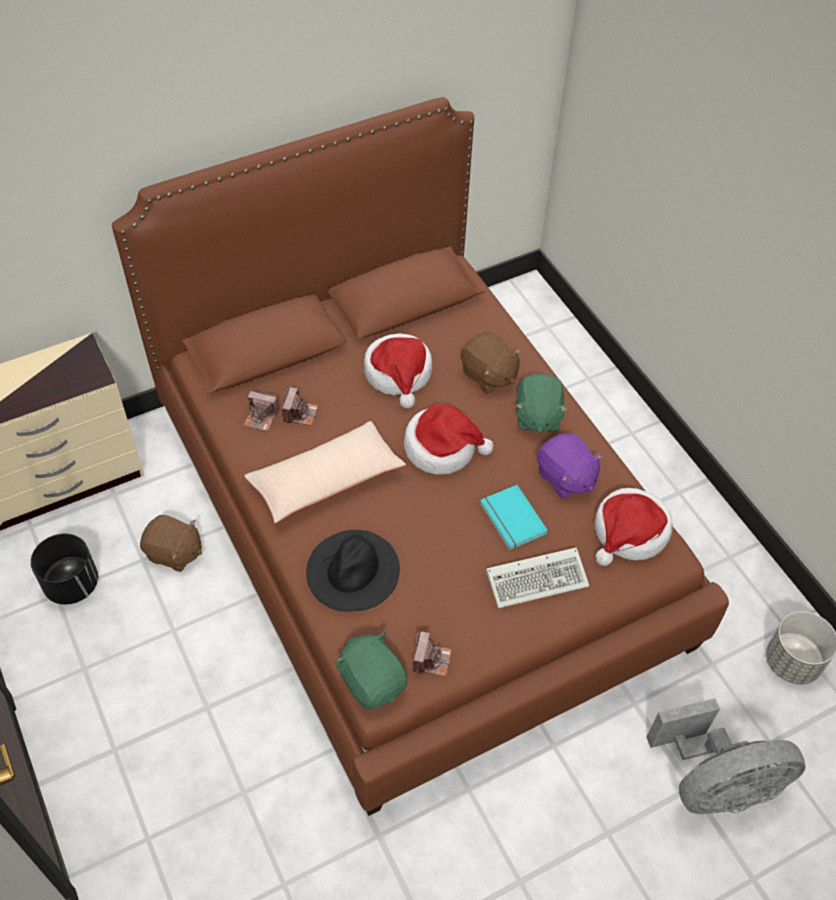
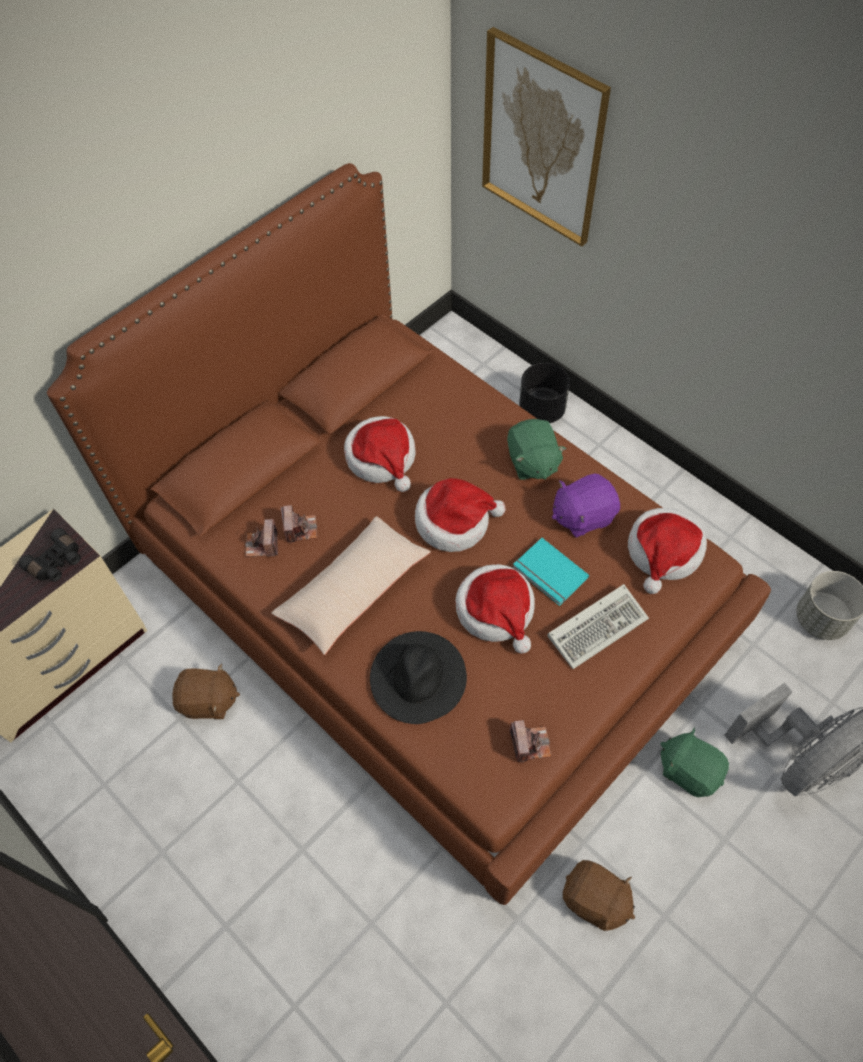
camera: 15 degrees left, 5 degrees up
black planter [31,534,98,605] -> black planter moved to [519,363,570,423]
camera [243,391,279,431] -> camera turned 90 degrees clockwise [245,519,278,557]
green plush toy [334,631,408,709] -> green plush toy moved to [661,727,729,797]
brown plush toy [461,332,522,394] -> brown plush toy moved to [563,860,635,931]
purple plush toy [537,433,604,498] -> purple plush toy turned 120 degrees clockwise [552,474,620,538]
none -> black binoculars [19,528,81,582]
none -> hat [455,564,535,654]
none -> picture [482,27,611,247]

